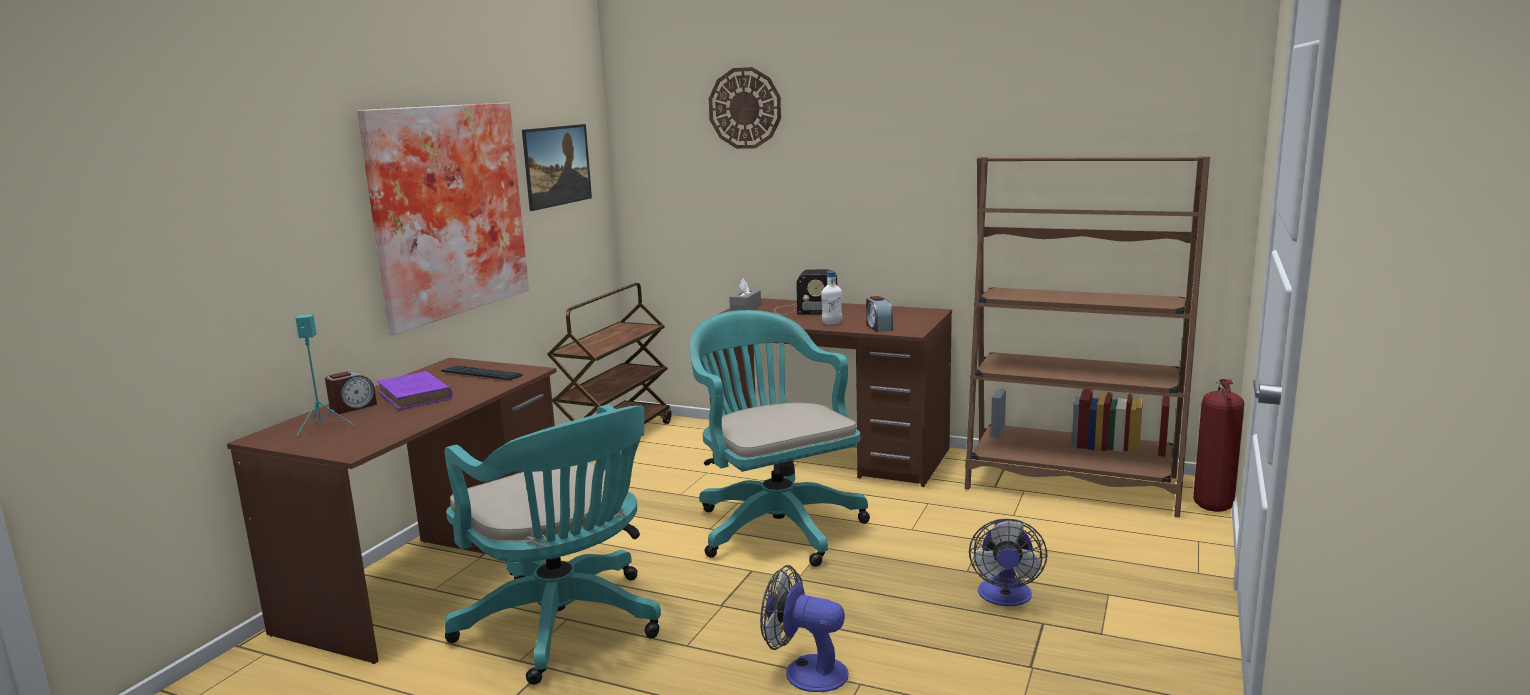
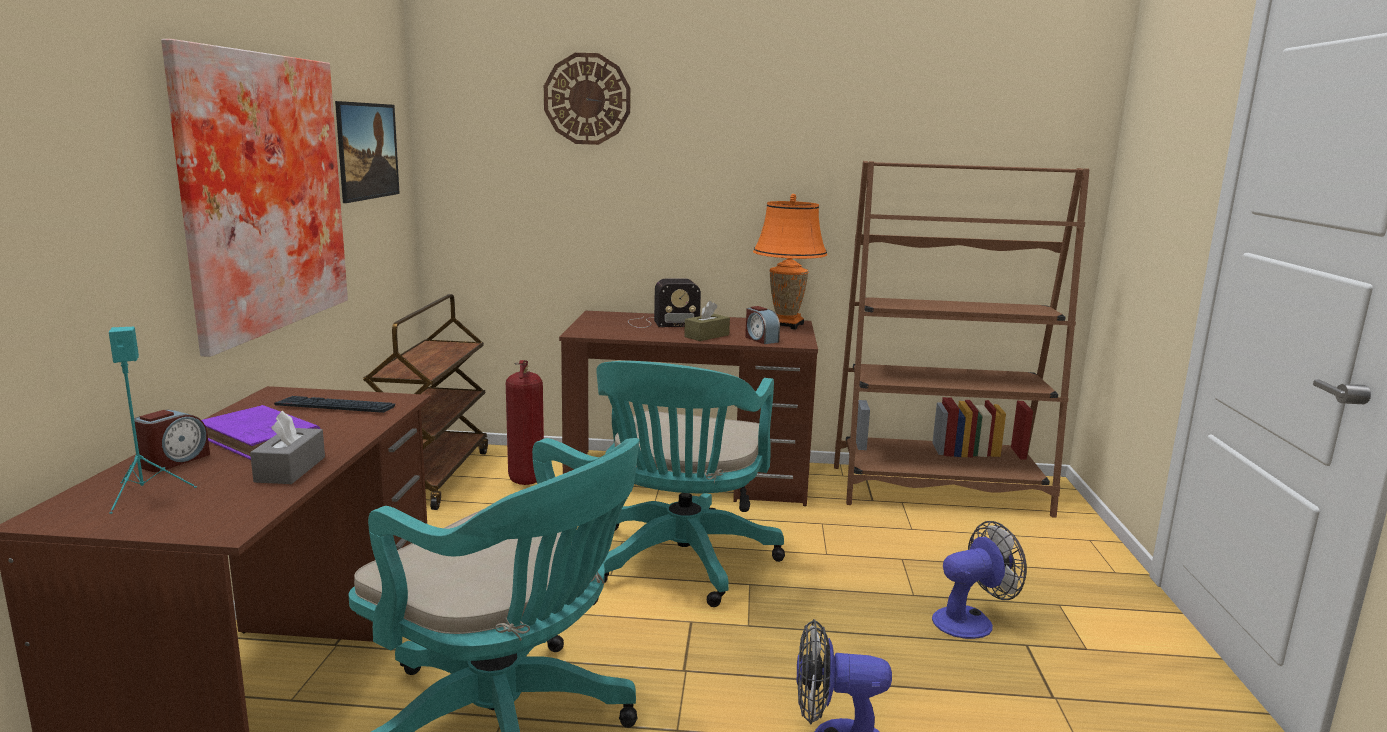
camera: 20 degrees left, 0 degrees up
turquoise office chair [689,310,870,567] -> turquoise office chair turned 120 degrees counterclockwise [596,361,785,607]
grey tissue box [729,278,761,311] -> grey tissue box moved to [250,410,325,484]
white bottle [821,271,842,325] -> brown tissue box [684,301,730,341]
fan [969,519,1047,606] -> fan turned 105 degrees counterclockwise [932,521,1027,639]
fire extinguisher [1193,379,1244,512] -> fire extinguisher moved to [506,360,544,485]
none -> orange table lamp [753,194,827,330]

